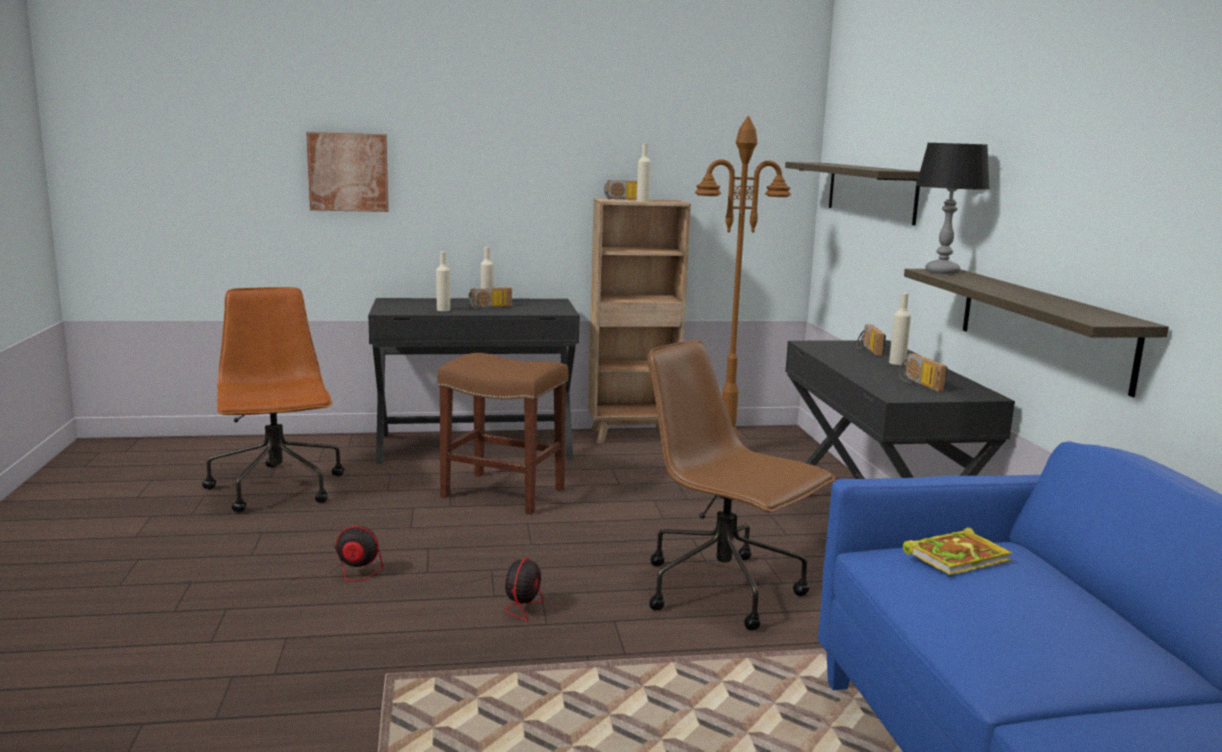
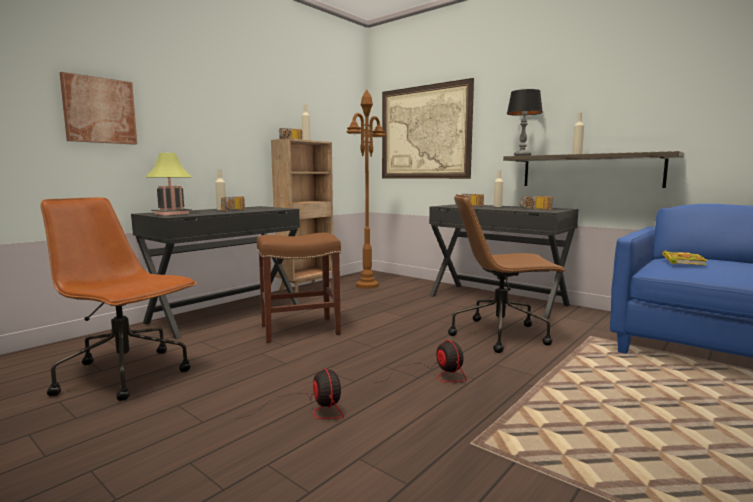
camera: 40 degrees left, 5 degrees down
fan [282,526,383,621] -> fan turned 105 degrees clockwise [235,369,344,419]
beige bottle [436,251,450,311] -> beige bottle moved to [572,113,584,154]
shelf [785,162,920,226] -> picture [382,78,474,179]
none -> table lamp [146,153,192,215]

